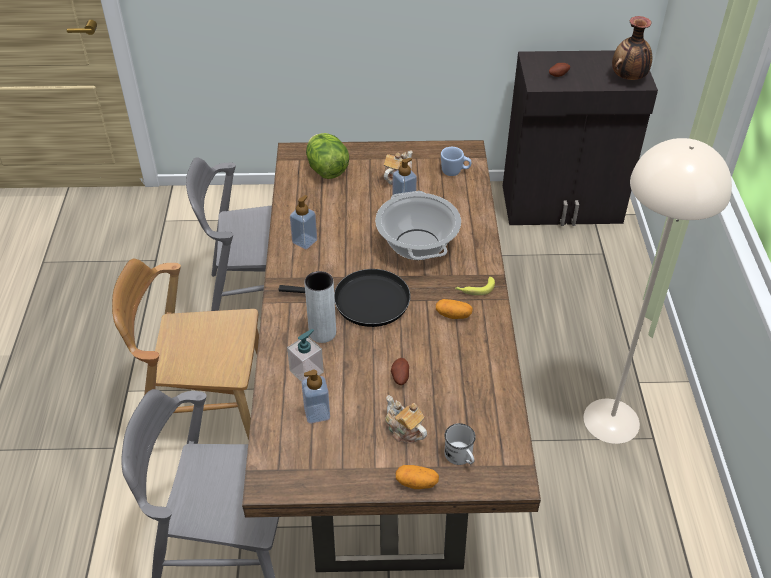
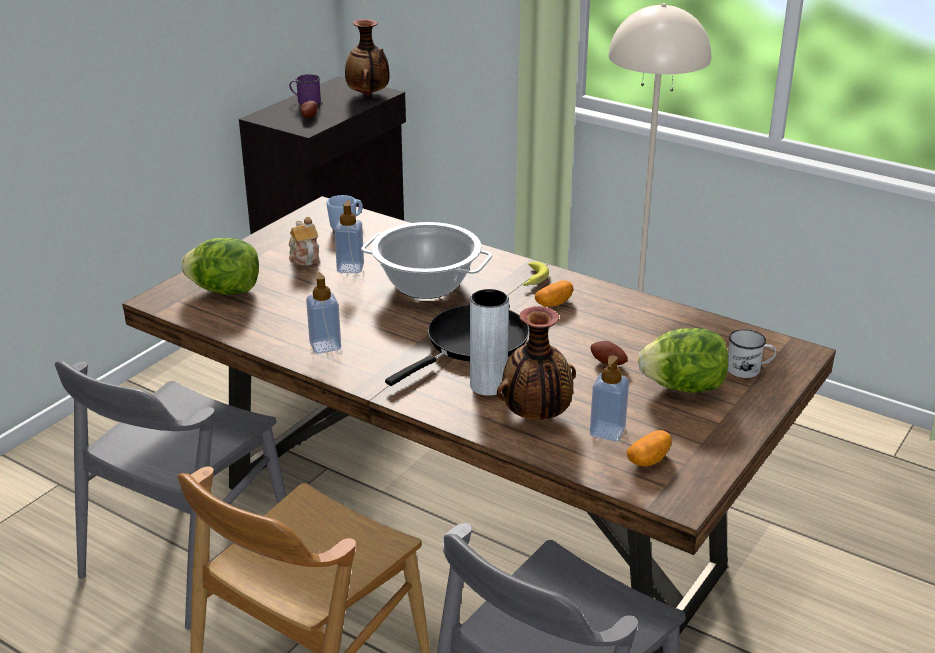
camera: 55 degrees left, 15 degrees down
soap dispenser [287,329,324,382] -> vase [497,306,576,420]
teapot [385,395,427,443] -> lettuce [638,328,728,393]
potato [396,465,439,489] -> potato moved to [627,430,672,466]
none -> purple mug [289,74,321,105]

